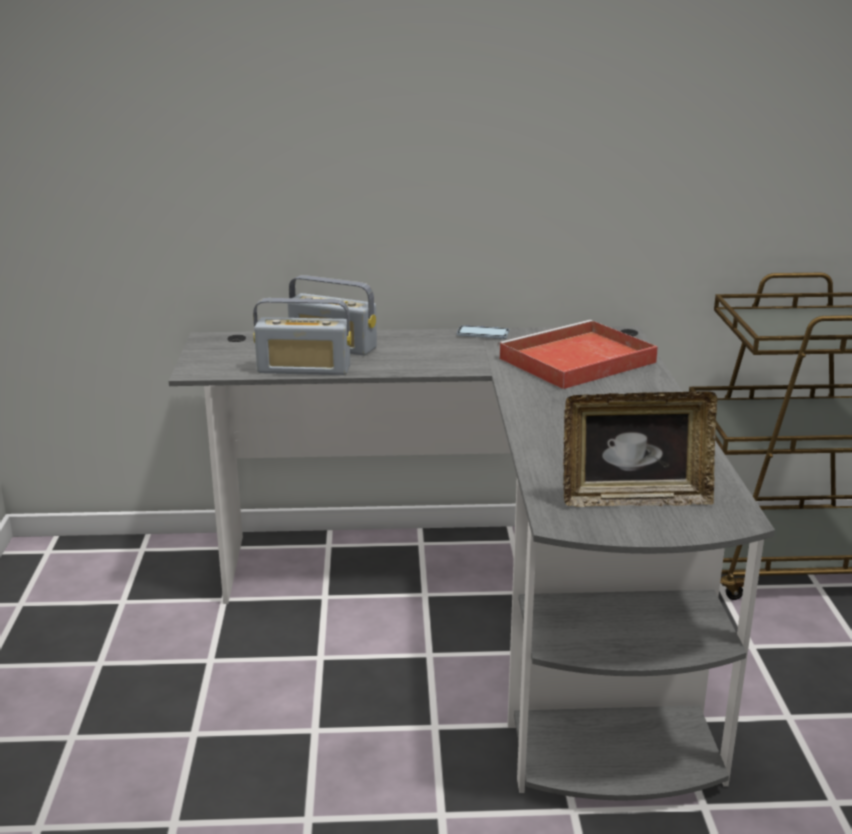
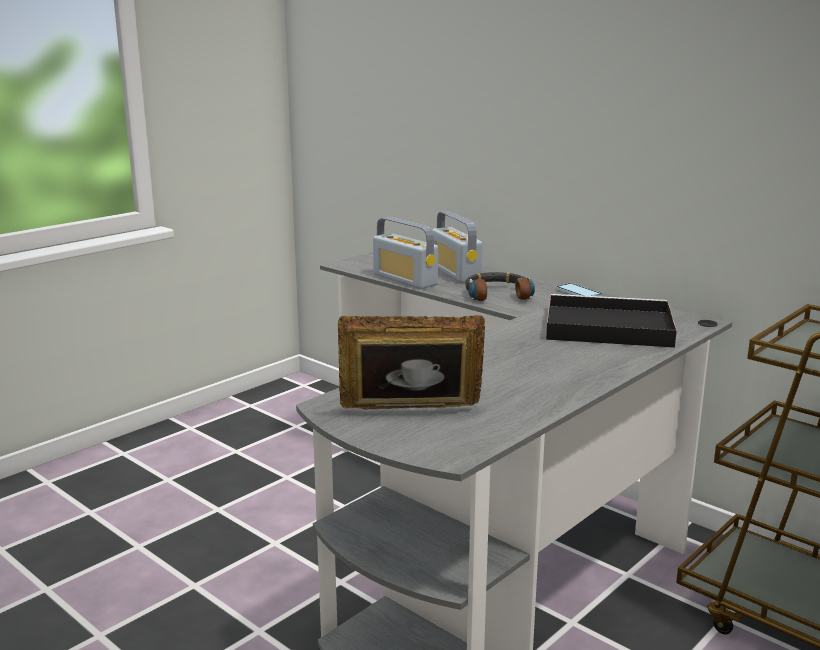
camera: 45 degrees right, 5 degrees down
red tray [497,320,658,389] -> black tray [546,294,677,348]
picture frame [563,391,717,507] -> picture frame turned 135 degrees clockwise [338,315,485,409]
none -> headphones [466,272,535,301]

